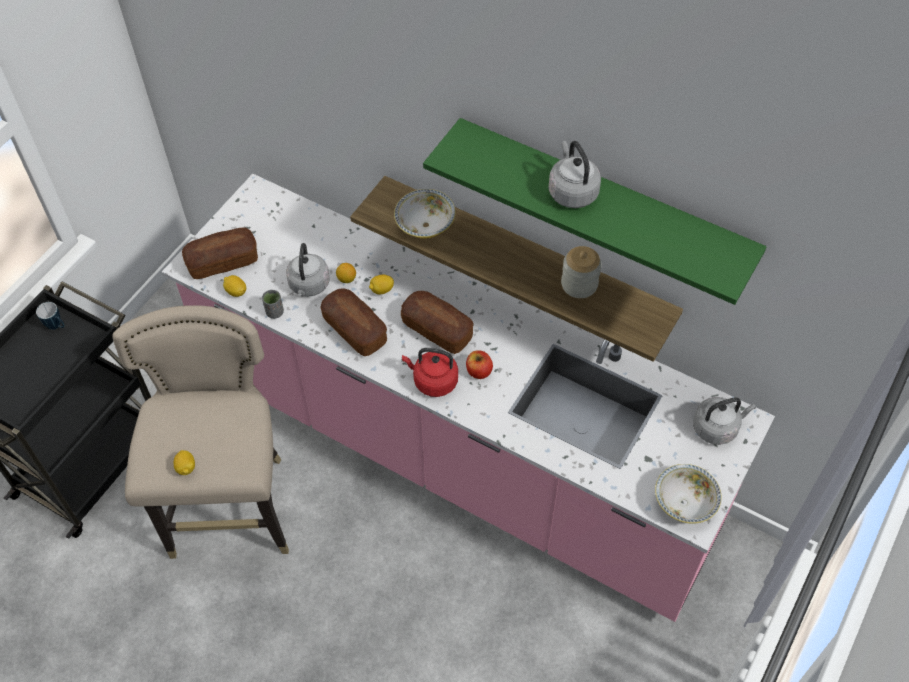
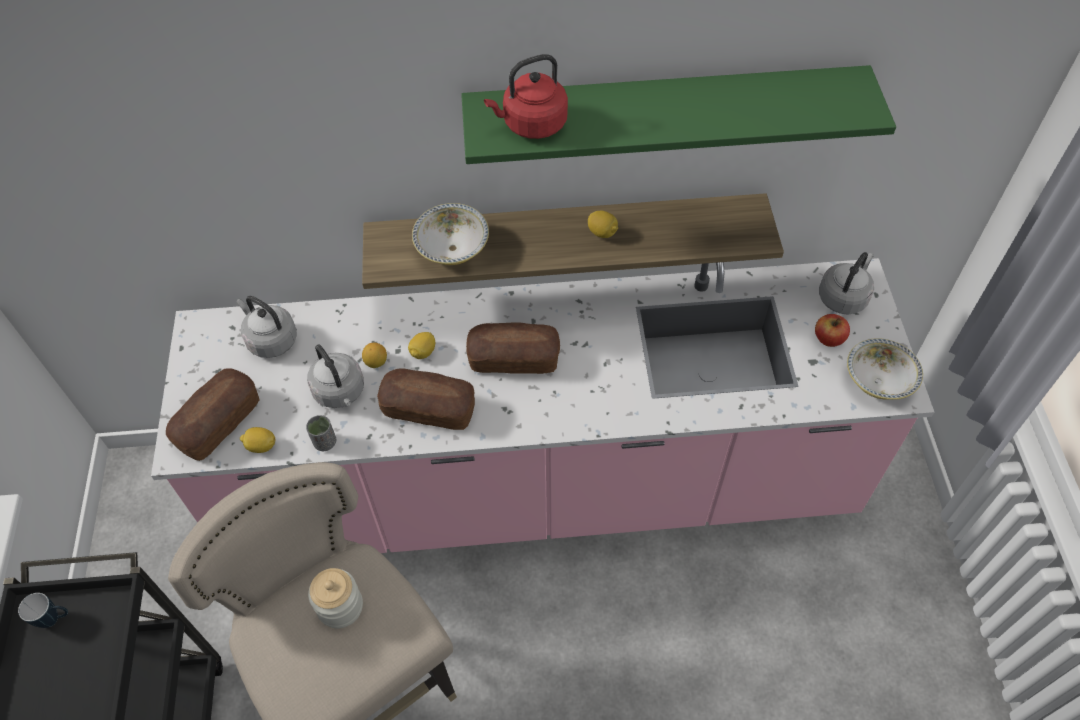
camera: 35 degrees left, 0 degrees up
lemon [174,450,195,475] -> lemon moved to [588,211,618,238]
red kettle [402,348,458,397] -> red kettle moved to [484,54,568,139]
apple [466,350,493,379] -> apple moved to [815,314,850,347]
grey kettle [548,141,601,208] -> grey kettle moved to [237,296,297,358]
jar [561,246,602,298] -> jar moved to [308,568,363,629]

